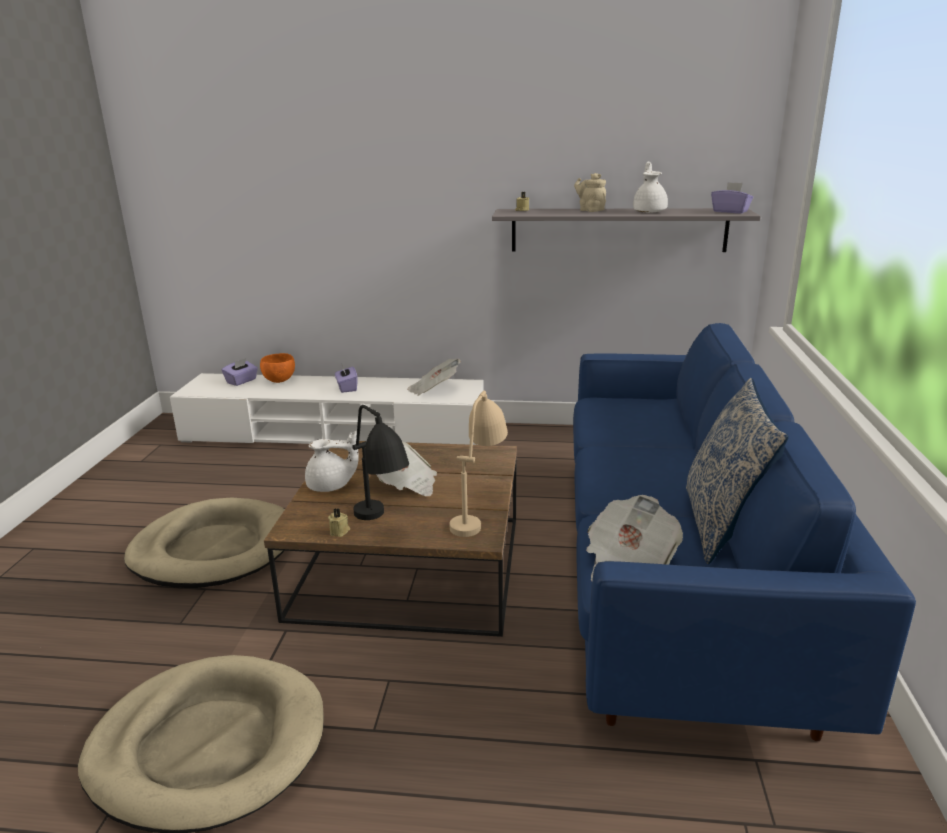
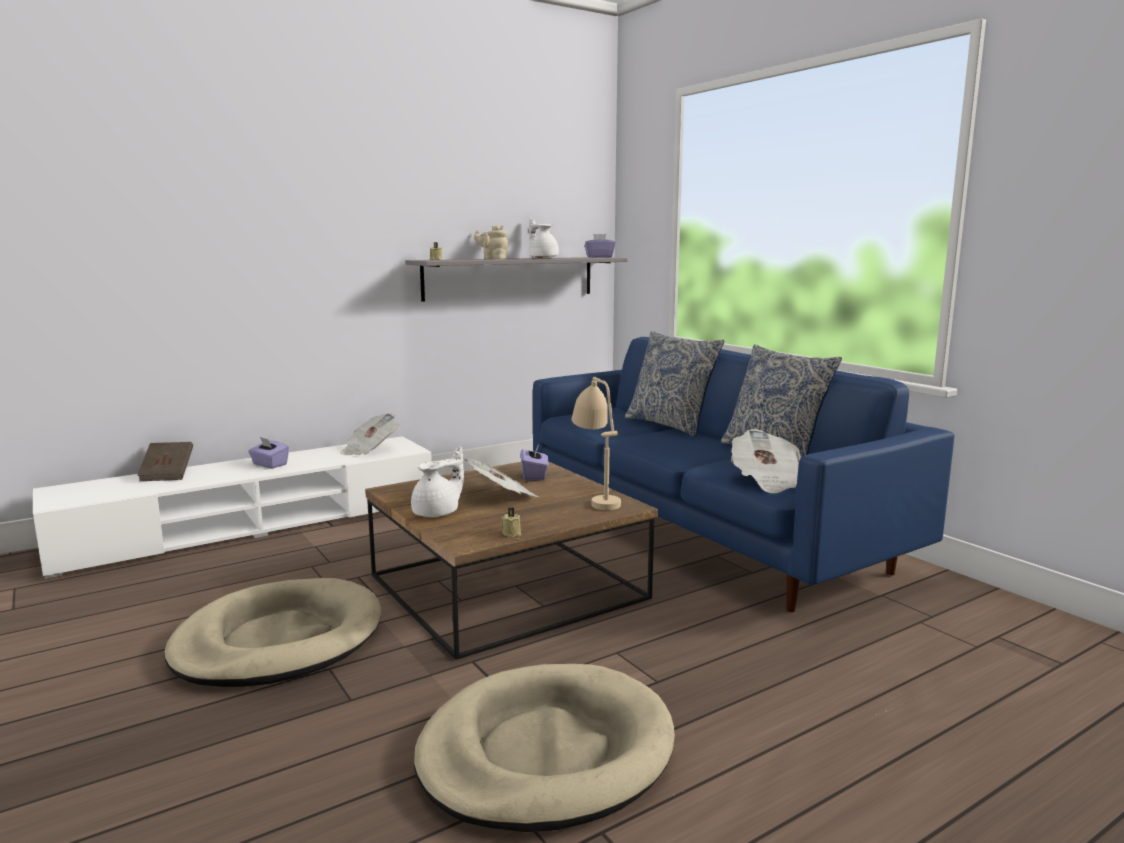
camera: 40 degrees left, 10 degrees down
purple tissue box [222,358,258,386] -> purple tissue box moved to [521,443,549,481]
orange bowl [260,353,295,383] -> brown book [137,442,193,481]
black table lamp [352,405,409,520] -> none
none -> pillow [625,331,724,437]

